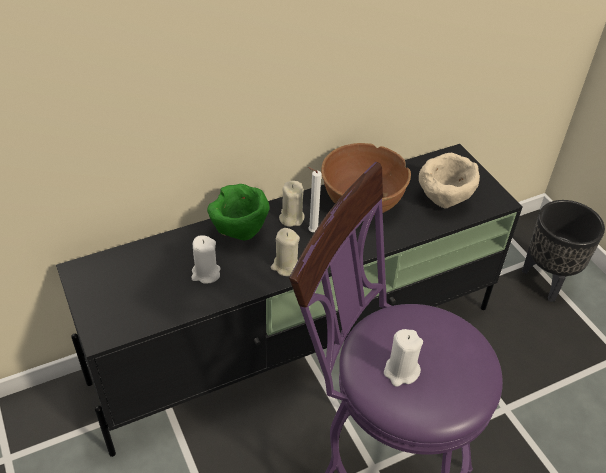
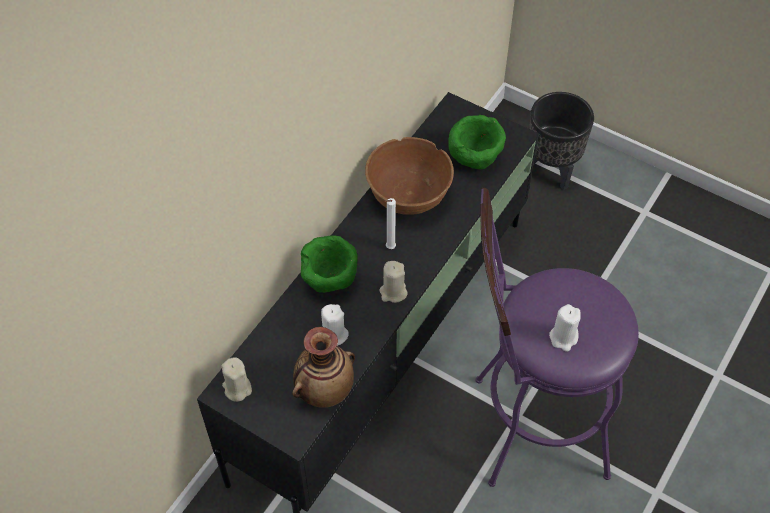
camera: 30 degrees left, 10 degrees up
beige candle [279,181,305,227] -> beige candle moved to [221,357,252,402]
beige bowl [419,153,480,209] -> green bowl [448,115,506,169]
none -> vase [292,327,355,408]

